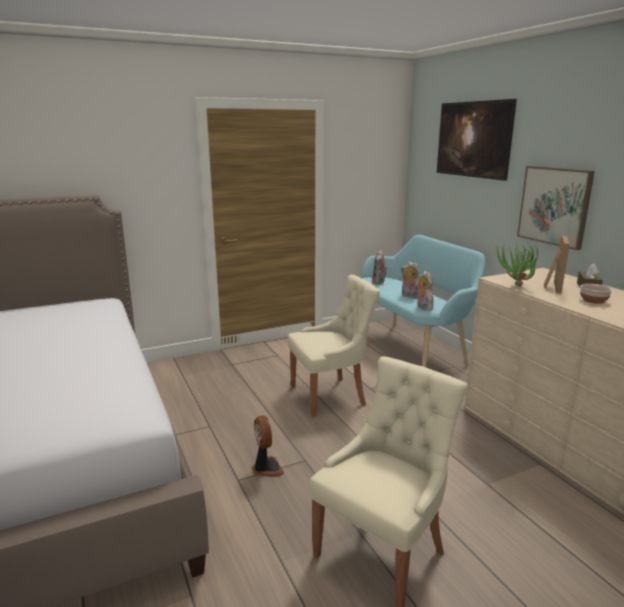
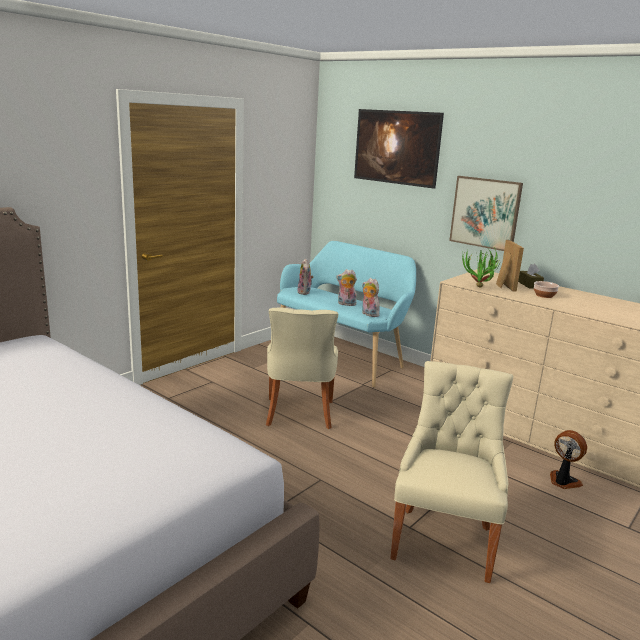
camera: 25 degrees left, 0 degrees up
fan [251,415,284,477] -> fan moved to [550,430,587,489]
beige chair [287,275,380,417] -> beige chair turned 135 degrees clockwise [266,307,338,429]

